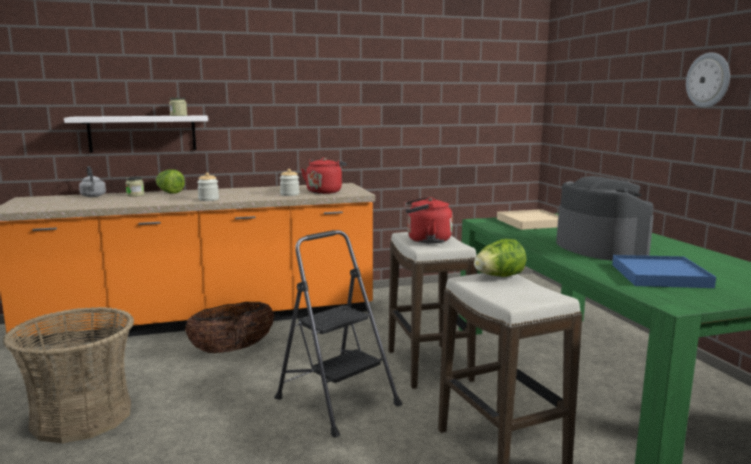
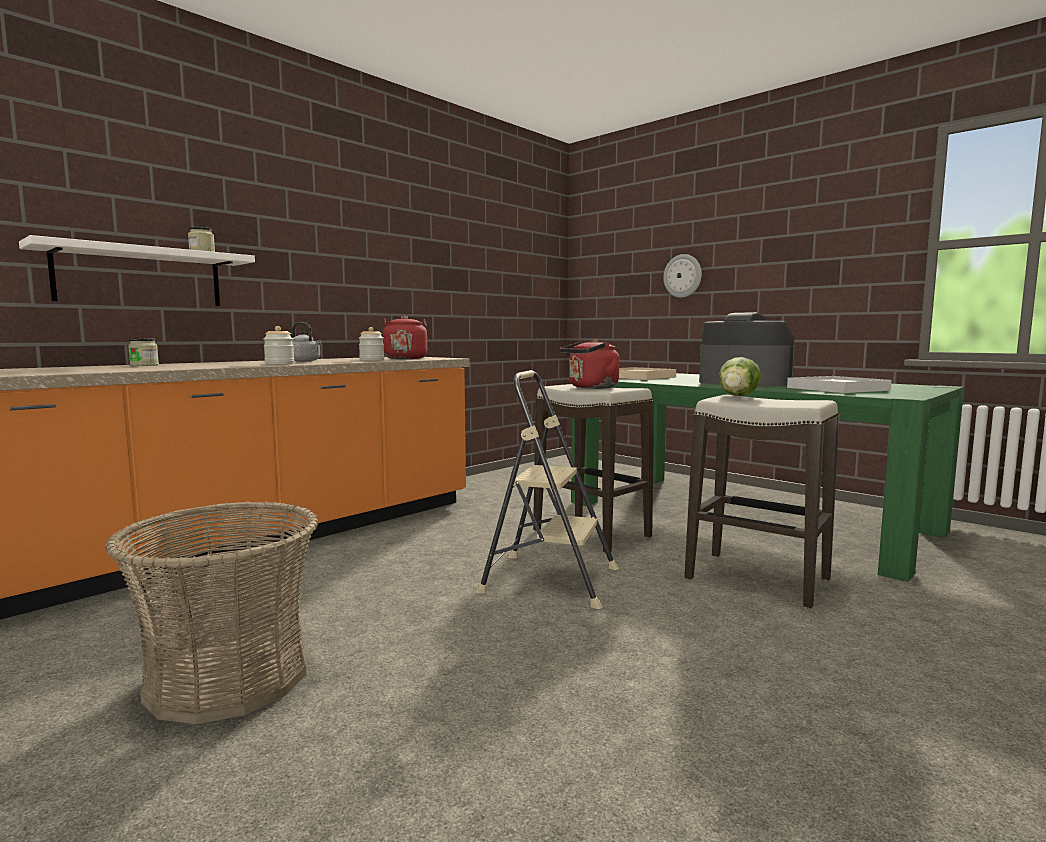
camera: 30 degrees left, 5 degrees down
grey kettle [79,166,106,197] -> grey kettle moved to [292,322,321,362]
lettuce [156,169,185,194] -> none
basket [185,302,274,353] -> none
black step ladder [274,230,402,437] -> beige step ladder [475,370,619,609]
blue tray [612,255,716,288] -> white tray [787,376,892,393]
wall clock [686,52,730,108] -> wall clock moved to [663,254,702,298]

